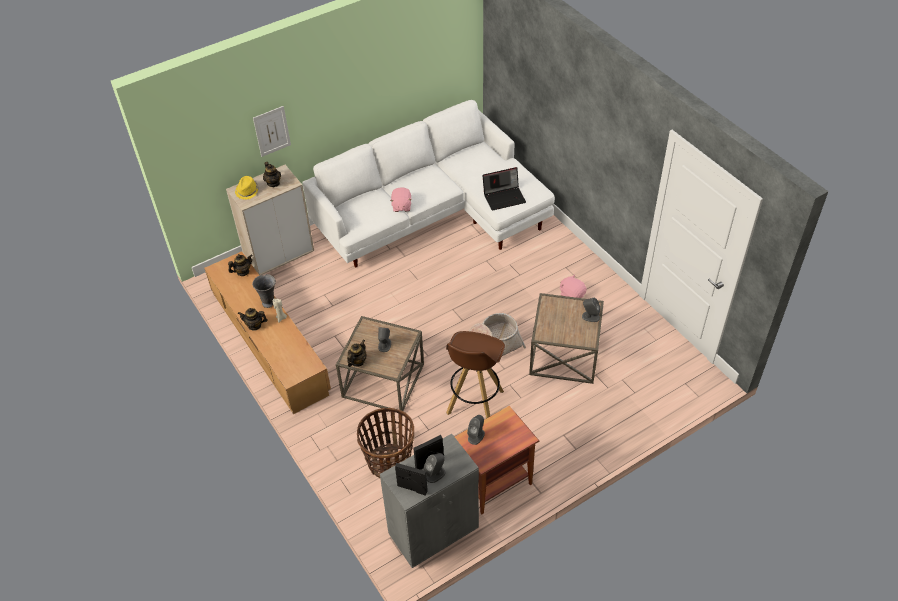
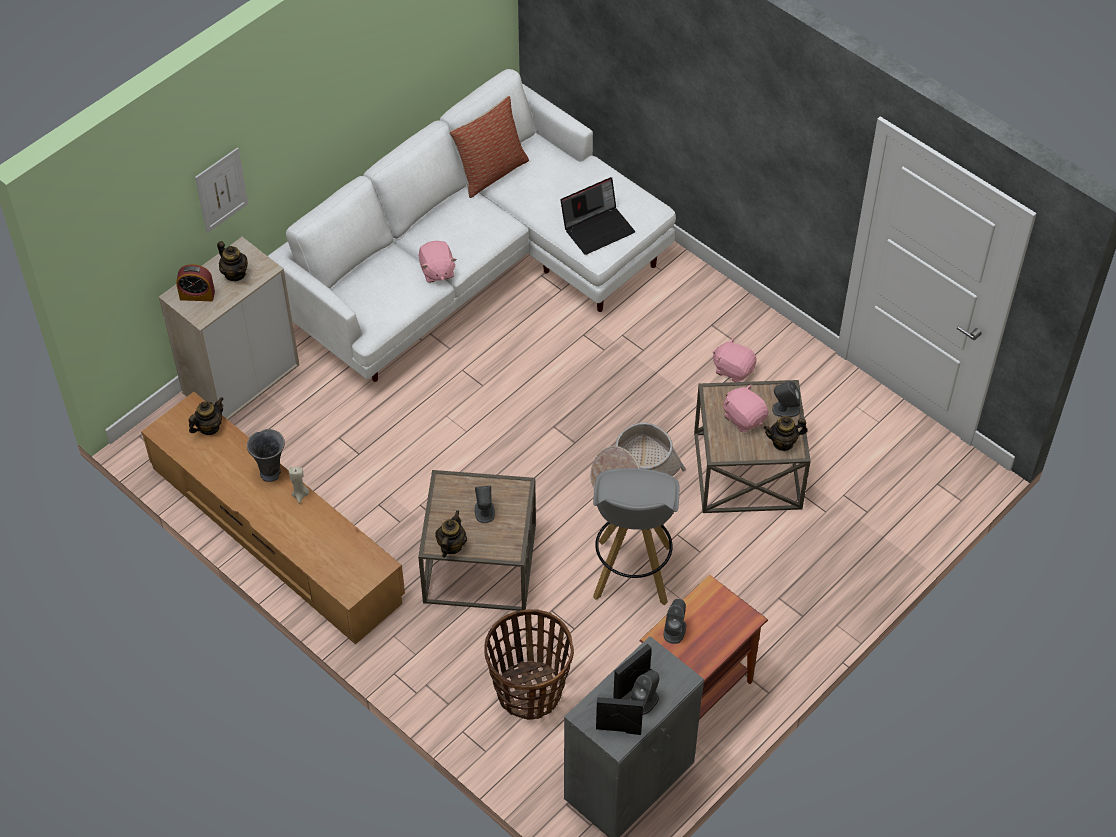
camera: 15 degrees left, 5 degrees up
yellow hat [235,176,259,200] -> alarm clock [176,264,215,301]
teapot [238,308,268,331] -> teapot moved to [763,416,808,451]
brown stool [446,331,505,418] -> grey stool [593,468,679,605]
none -> pillow [450,96,529,198]
none -> pink plush toy [723,384,769,432]

